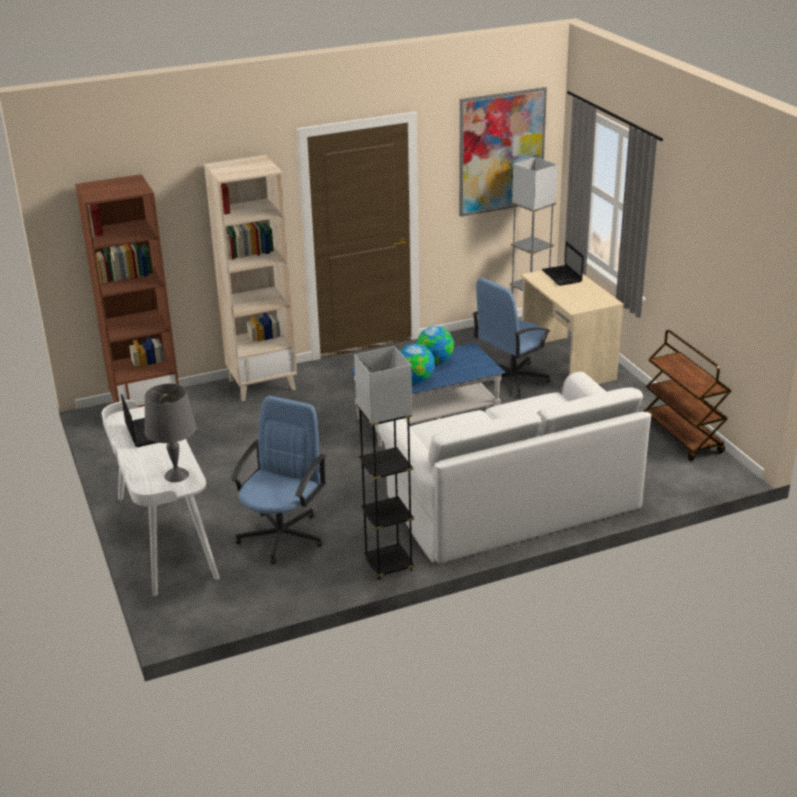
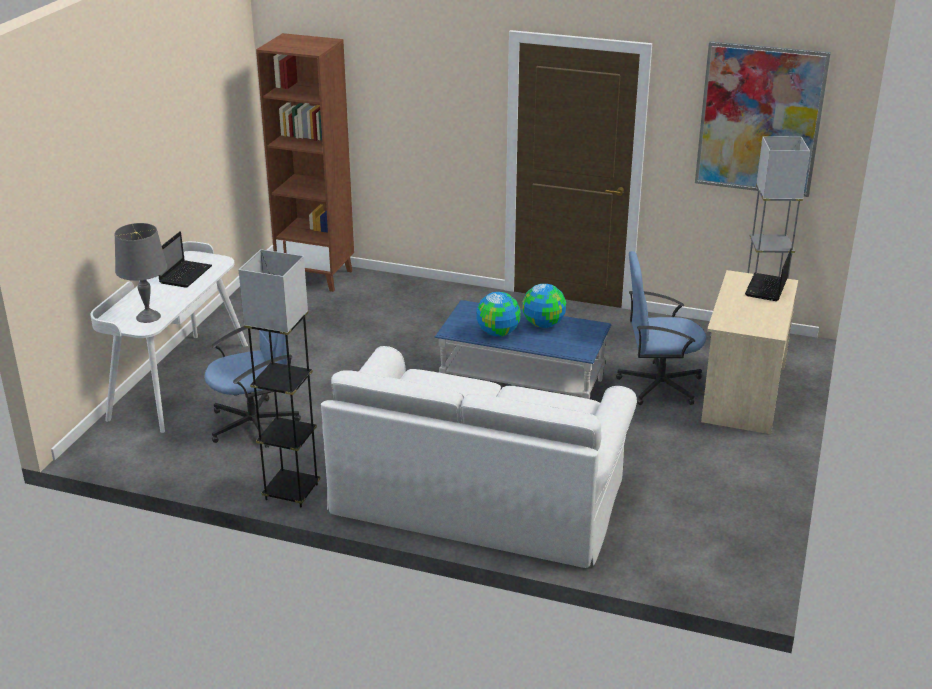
camera: 40 degrees right, 0 degrees up
beige bookcase [204,155,297,401] -> none
brown cart [643,330,731,461] -> none

